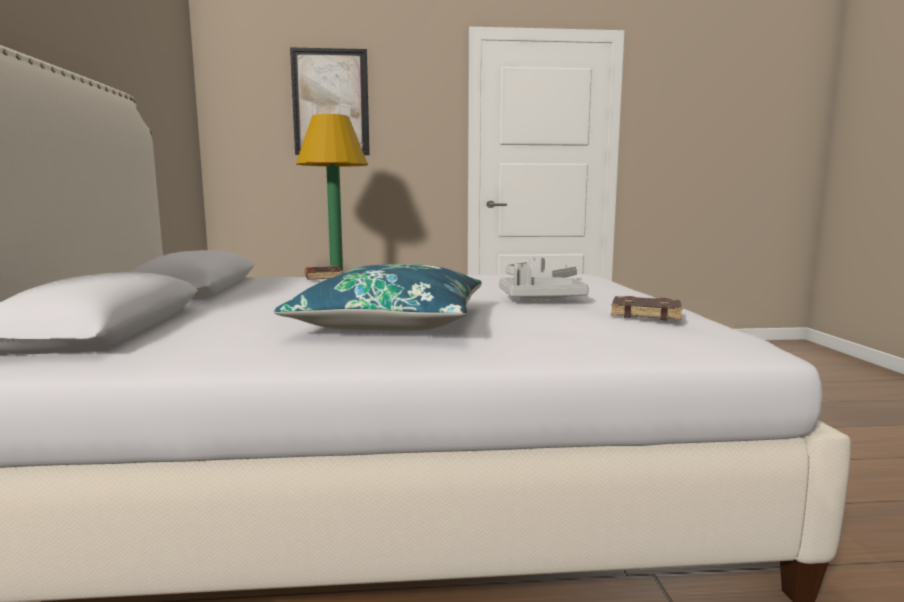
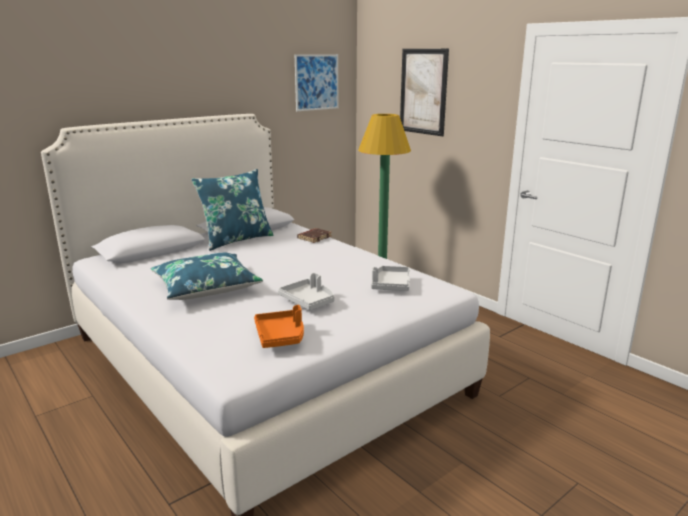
camera: 55 degrees right, 10 degrees up
brown book [611,296,682,320] -> orange tray [254,305,304,348]
none -> blue pillow [191,169,274,251]
none -> picture [295,54,338,111]

